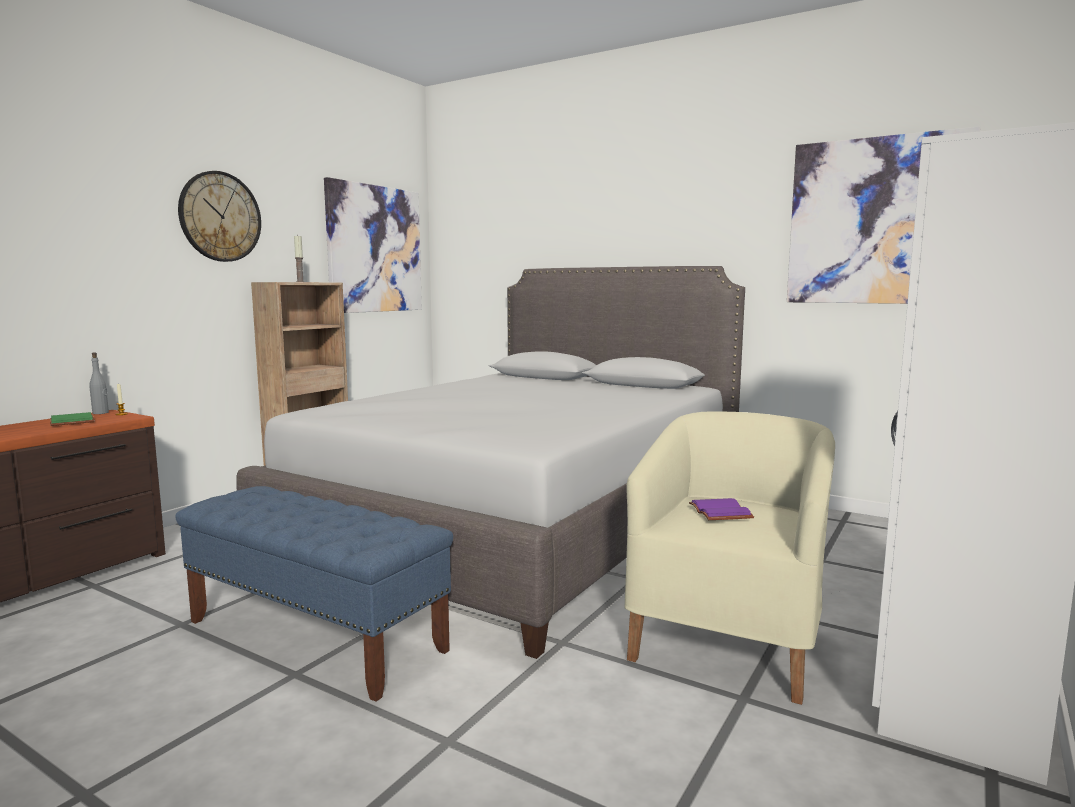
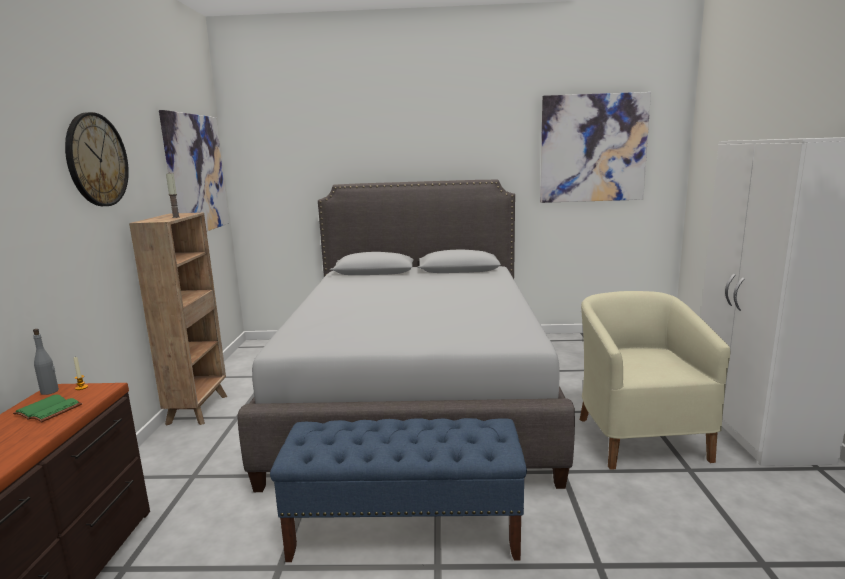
camera: 30 degrees left, 5 degrees up
purple book [689,498,754,520] -> none

